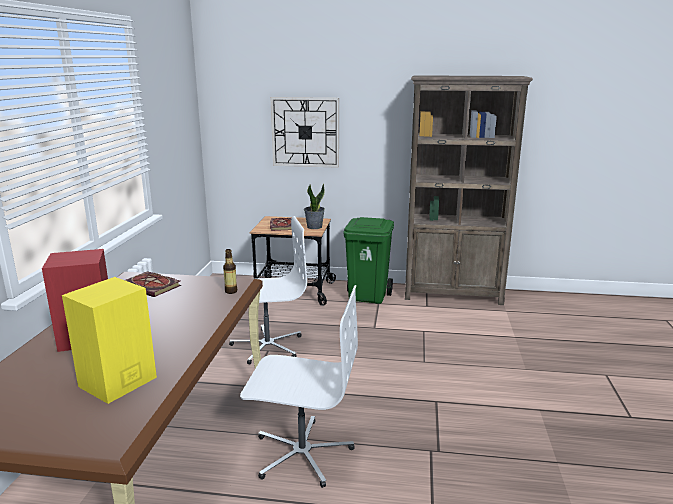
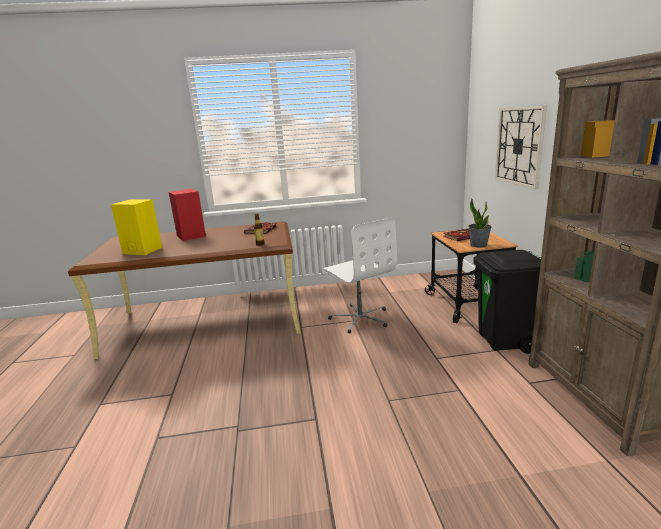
camera: 75 degrees right, 0 degrees up
white office chair [240,285,358,488] -> none
green trash can [343,217,394,304] -> black trash can [474,250,541,354]

